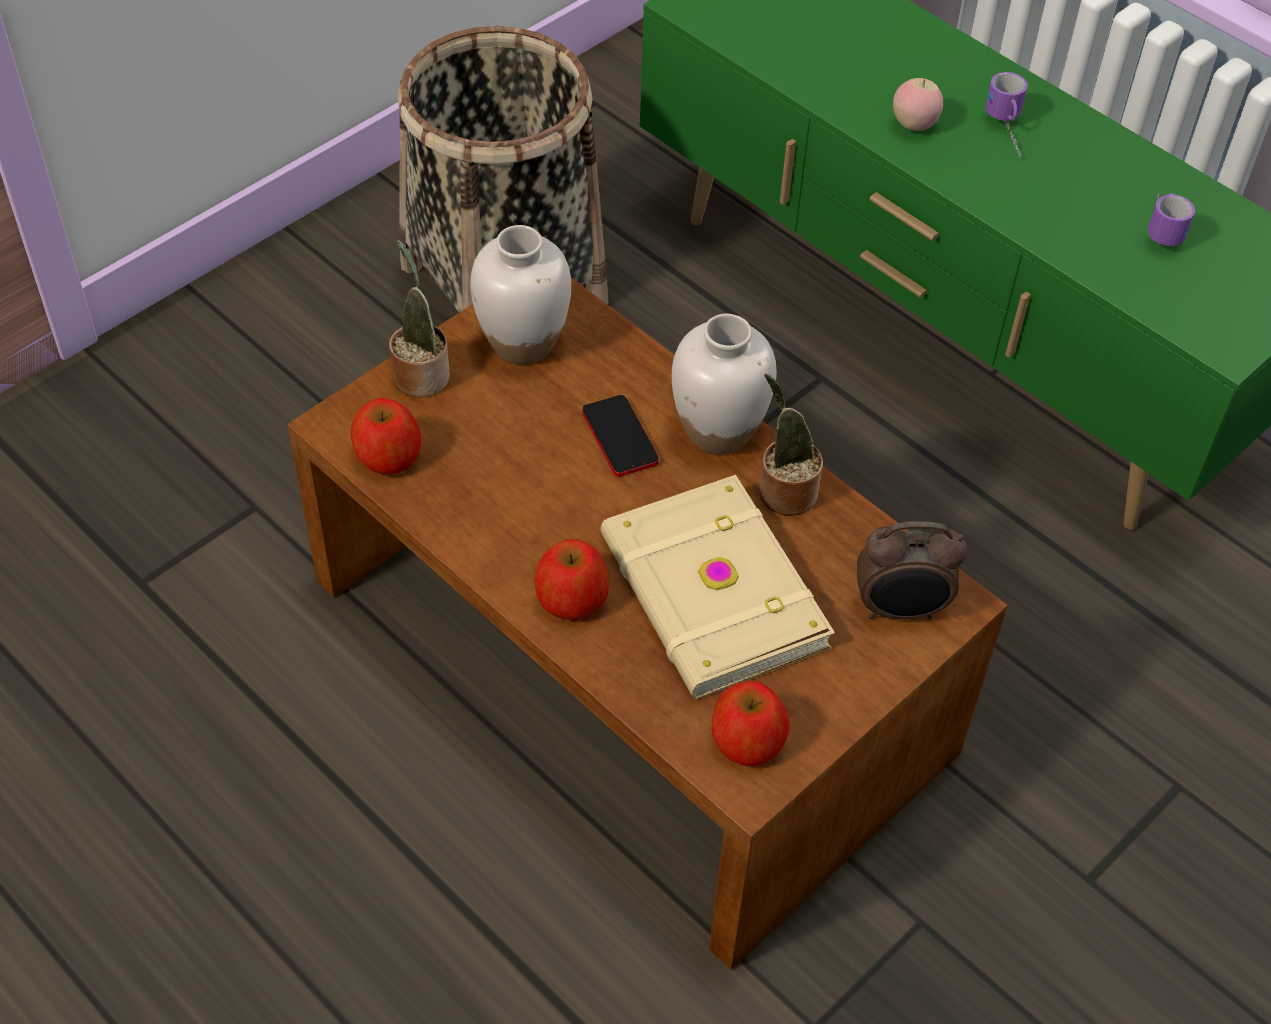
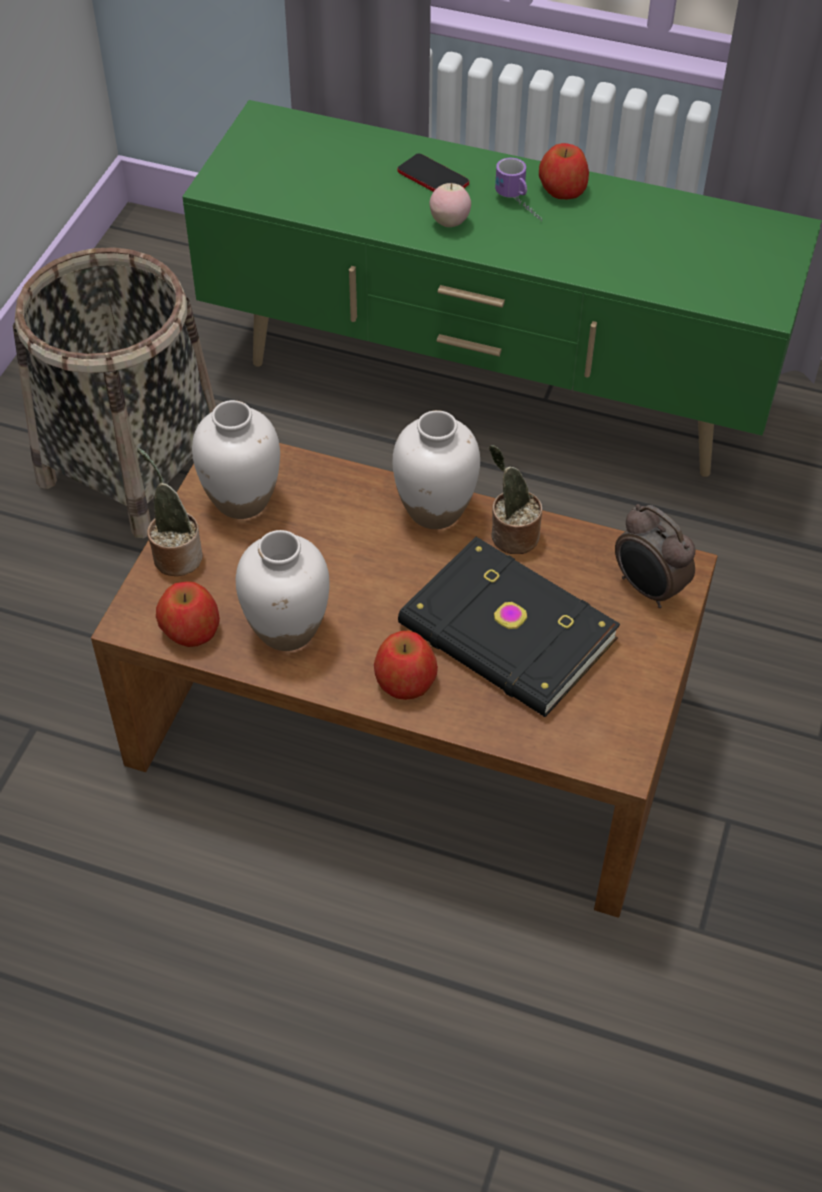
camera: 25 degrees left, 0 degrees up
phone [582,395,659,477] -> phone moved to [397,153,469,192]
beige book [601,475,835,700] -> black book [398,537,620,717]
apple [712,681,790,766] -> apple moved to [539,143,589,199]
alarm clock [857,521,967,620] -> alarm clock turned 75 degrees clockwise [615,504,696,608]
mug [1148,193,1195,246] -> none
none -> white vase [236,530,330,651]

